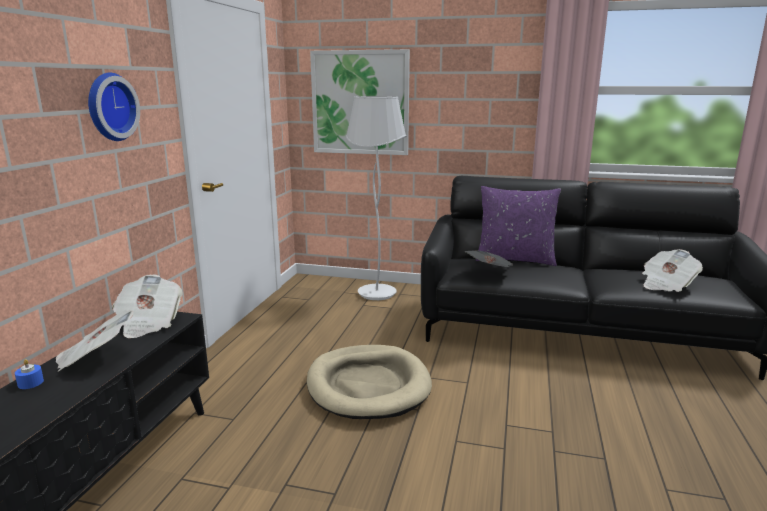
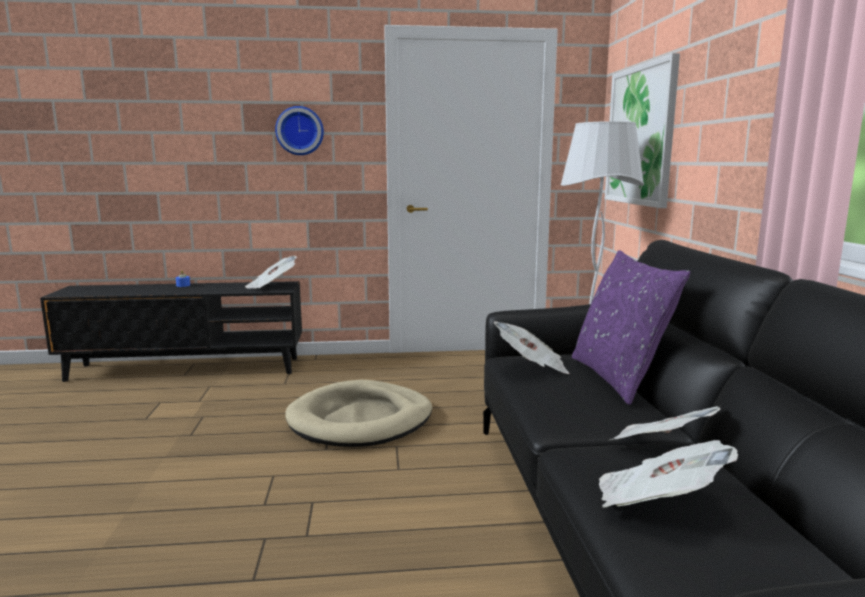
camera: 70 degrees right, 5 degrees down
newspaper [56,310,133,372] -> newspaper moved to [610,406,720,440]

